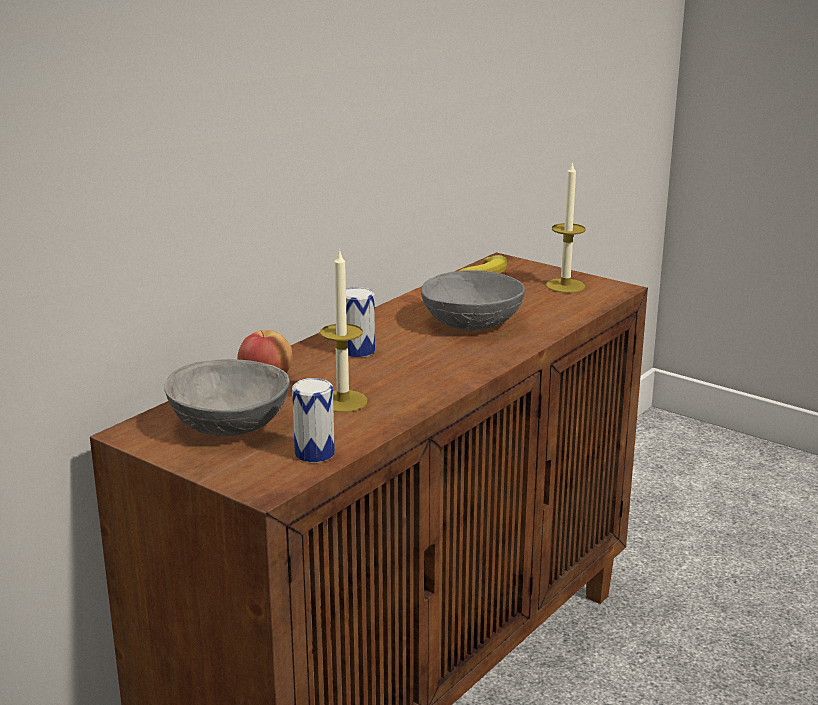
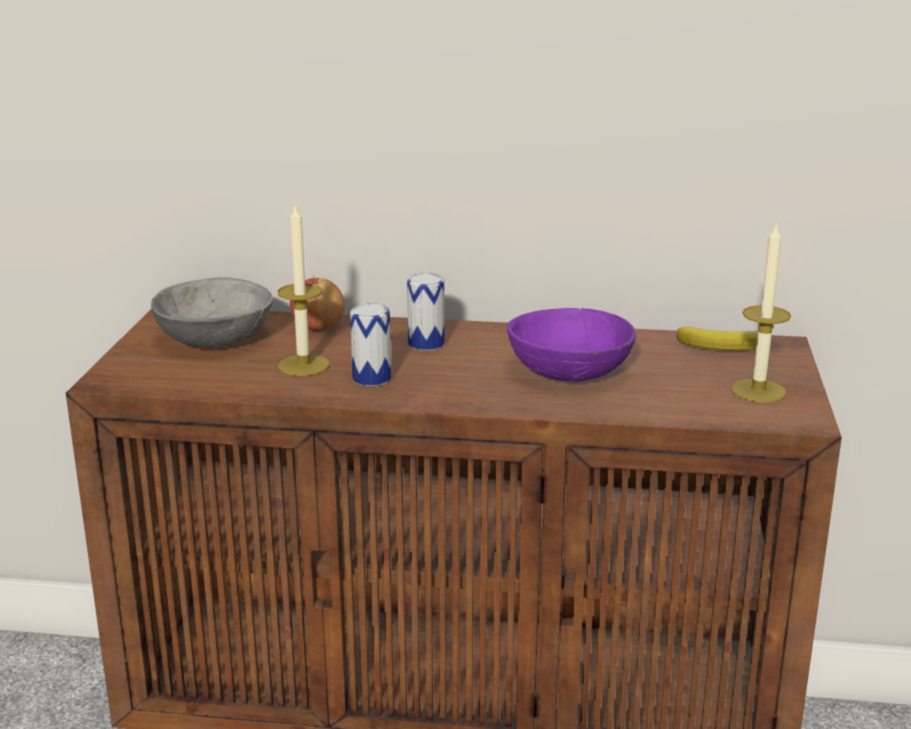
camera: 60 degrees right, 0 degrees up
can [292,378,335,463] -> can moved to [350,303,391,386]
grey bowl [421,270,525,330] -> purple bowl [507,308,636,381]

